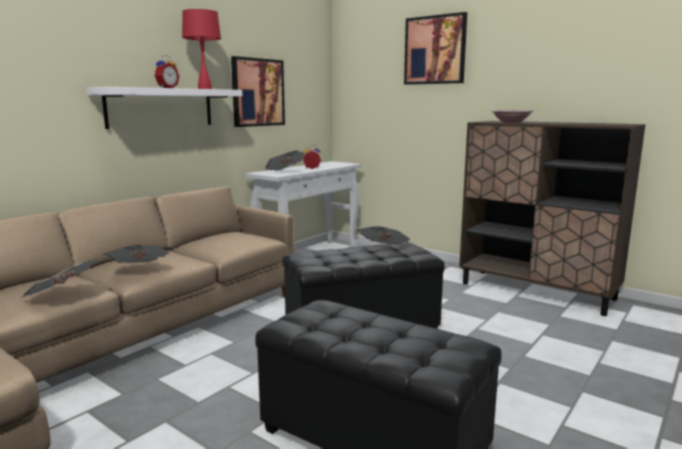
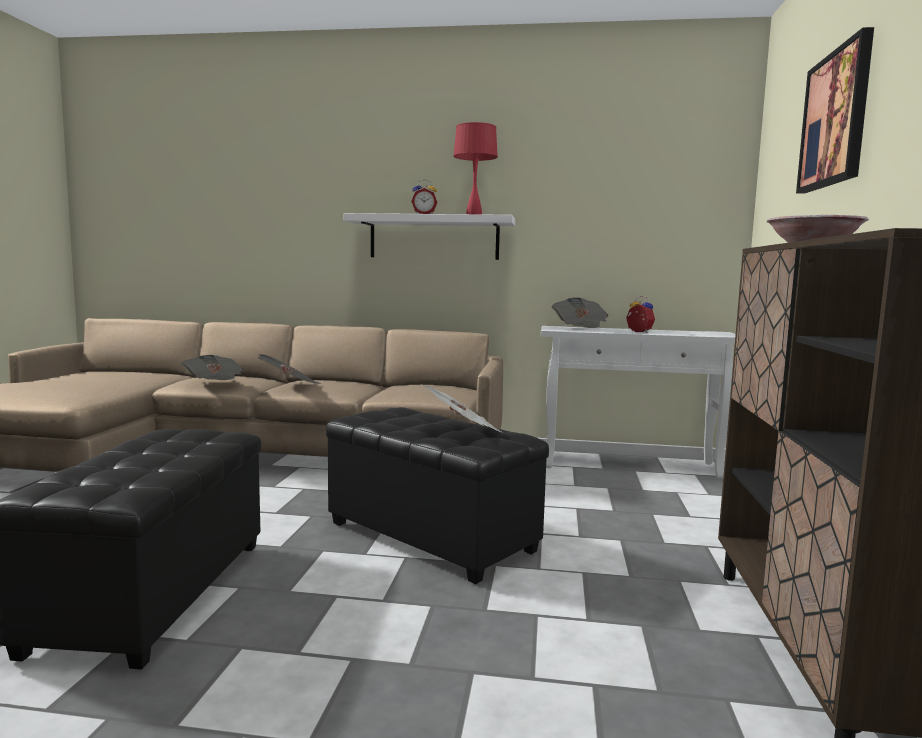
camera: 60 degrees right, 5 degrees down
picture [231,56,285,127] -> none

